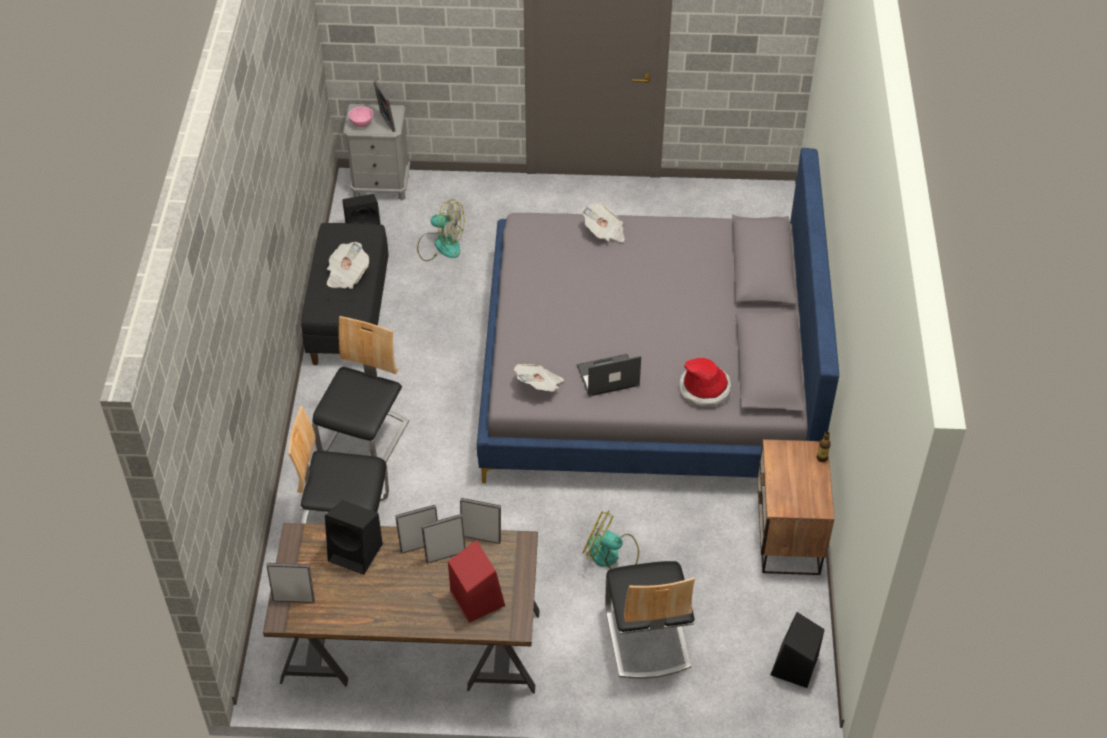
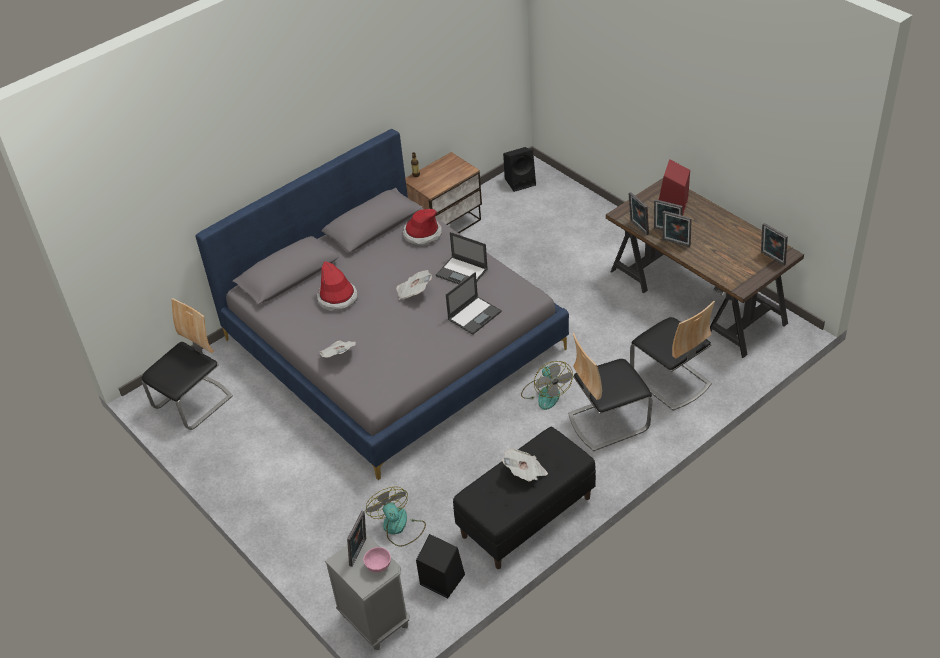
camera: 130 degrees left, 5 degrees down
black speaker [325,500,383,575] -> none
newspaper [514,364,564,392] -> newspaper moved to [396,270,432,300]
fan [582,510,639,569] -> fan moved to [521,361,573,410]
chair [605,561,695,678] -> chair moved to [142,298,233,430]
none -> hat [317,261,358,312]
none -> laptop [446,272,502,335]

